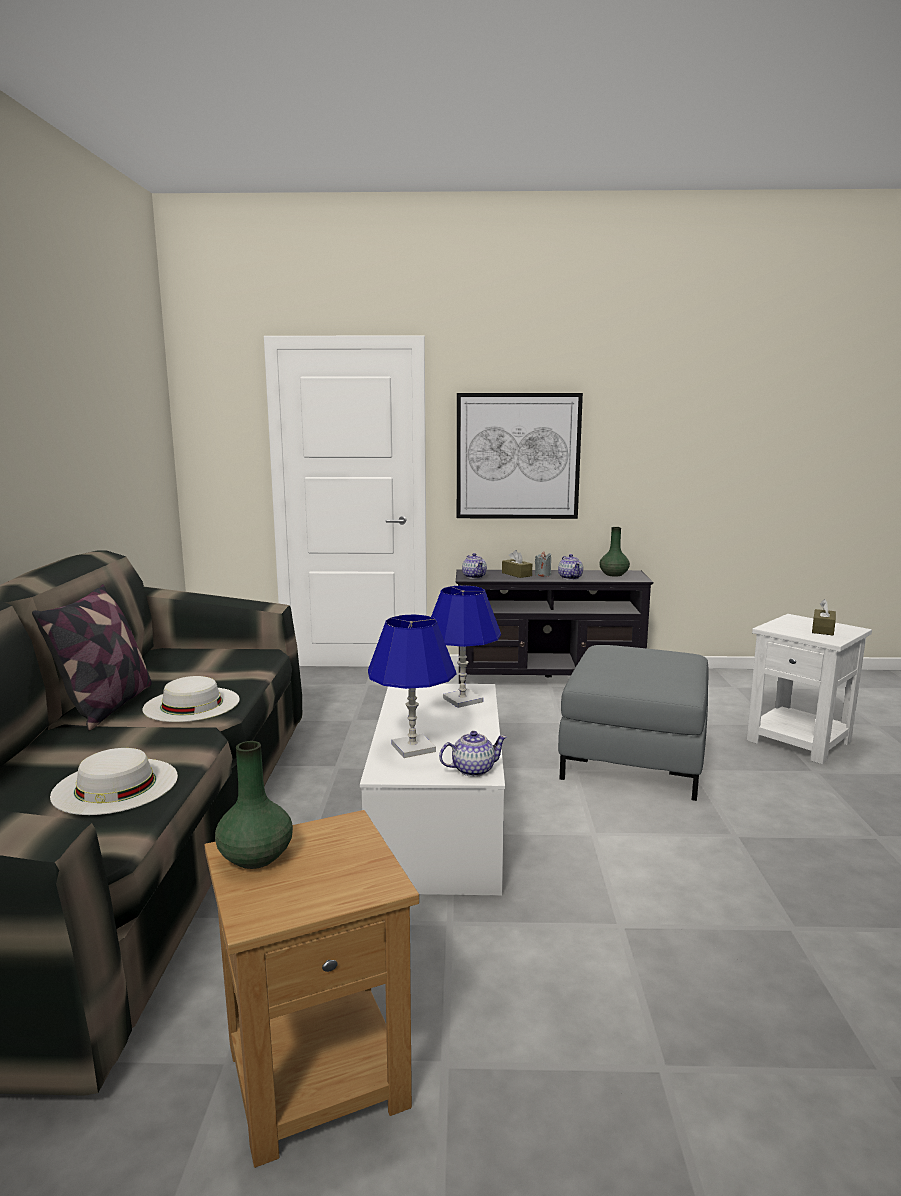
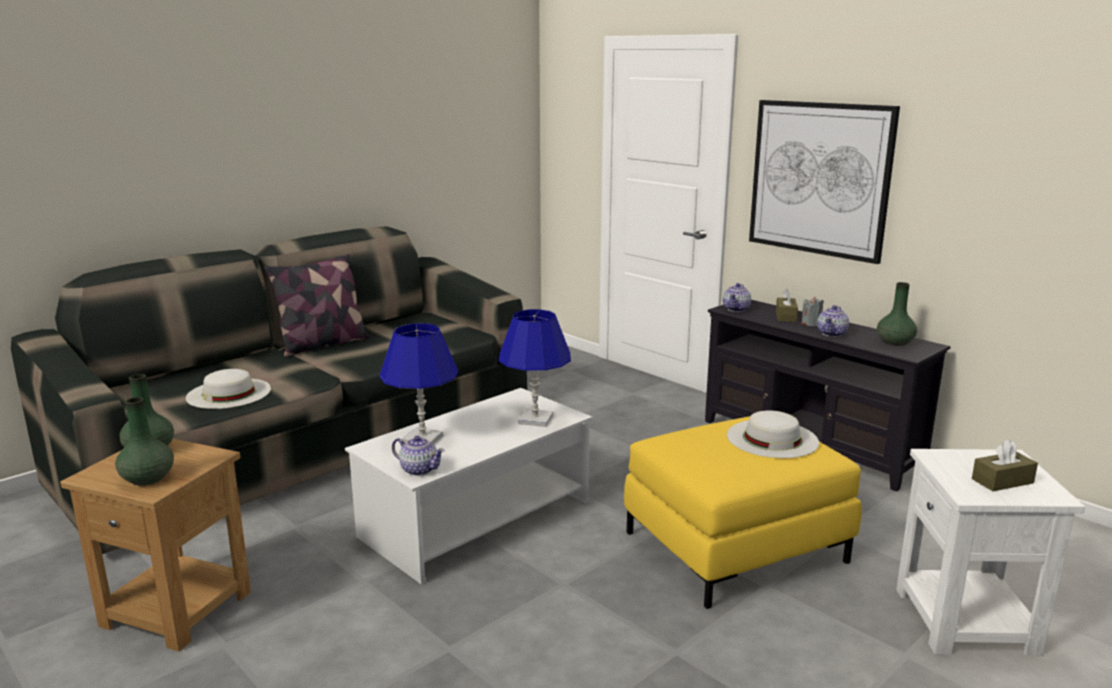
camera: 45 degrees right, 5 degrees up
white hat [142,676,240,722] -> white hat moved to [727,410,819,458]
grey ottoman [558,645,709,801] -> yellow ottoman [624,416,862,609]
none -> green vase [115,397,174,486]

